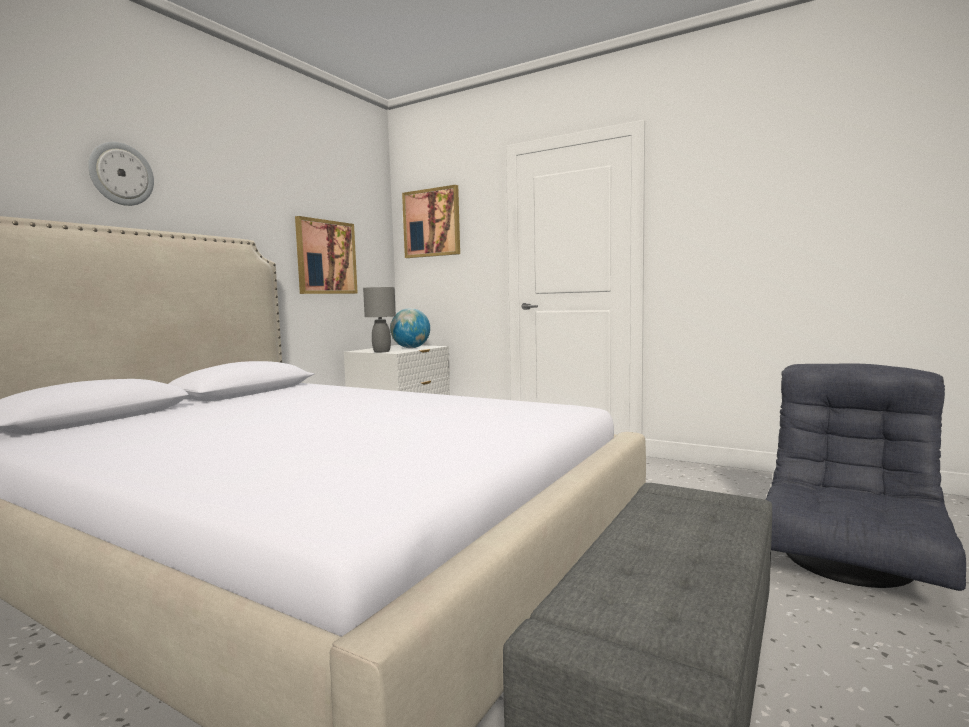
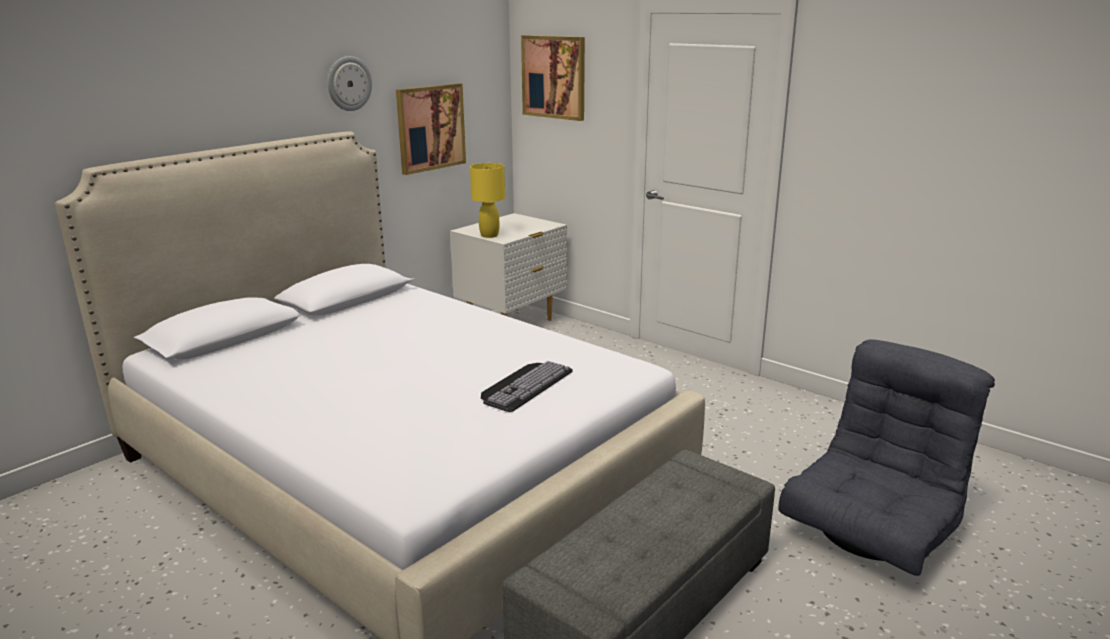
camera: 10 degrees right, 15 degrees up
wall clock [88,142,154,206] -> wall clock moved to [327,56,372,111]
grey table lamp [363,287,396,352] -> yellow table lamp [470,163,505,238]
globe [390,308,430,348] -> none
none -> keyboard [481,361,573,412]

